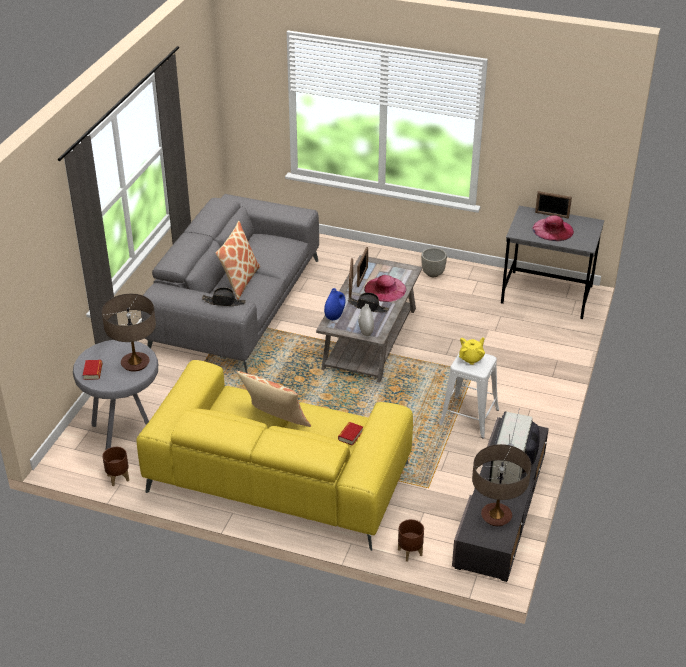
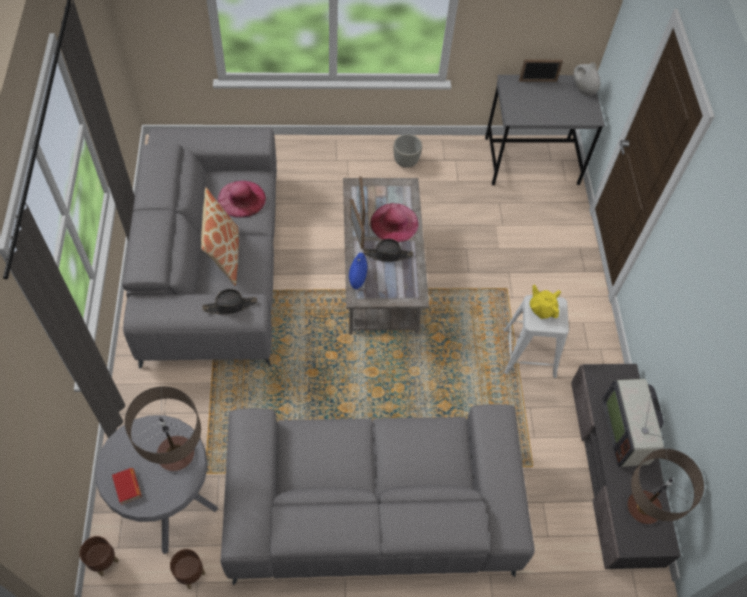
camera: 25 degrees left, 20 degrees up
yellow sofa [137,360,413,551] -> grey sofa [220,404,535,585]
pillow [236,371,311,427] -> none
book [338,422,363,446] -> none
white vase [358,304,374,336] -> white vase moved to [574,62,600,95]
brown planter [398,519,424,562] -> brown planter moved to [79,536,119,576]
yellow teapot [459,338,485,365] -> yellow teapot turned 60 degrees counterclockwise [530,285,561,319]
pink hat [533,215,574,241] -> pink hat moved to [217,181,266,218]

